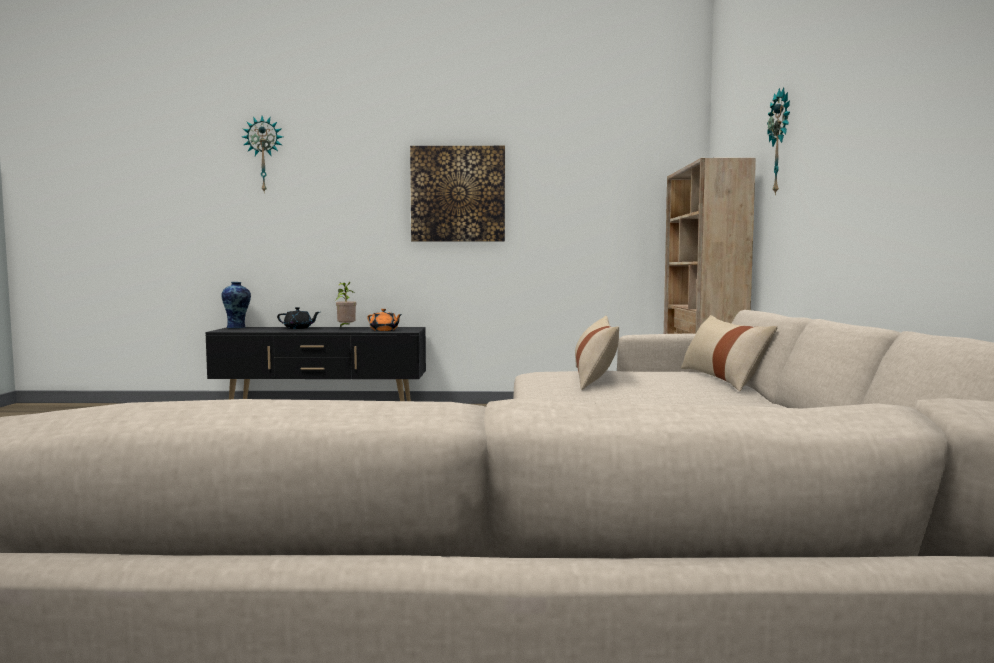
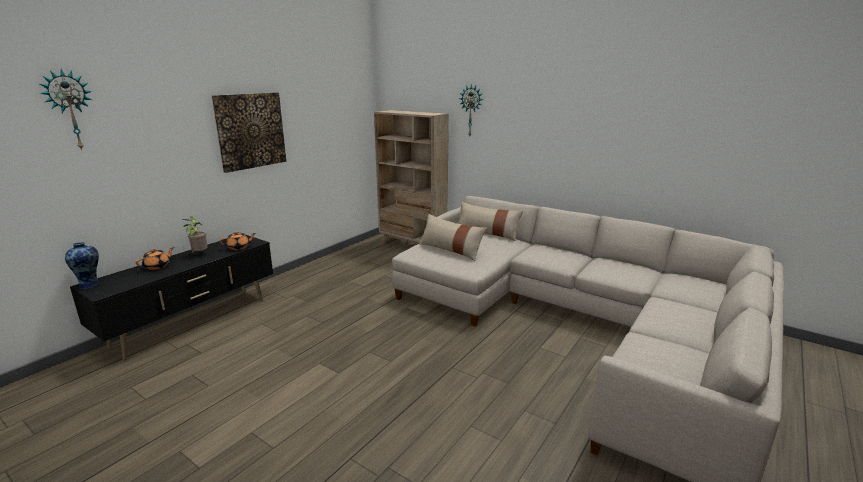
camera: 55 degrees left, 15 degrees up
black teapot [277,307,320,329] -> orange teapot [136,247,174,270]

